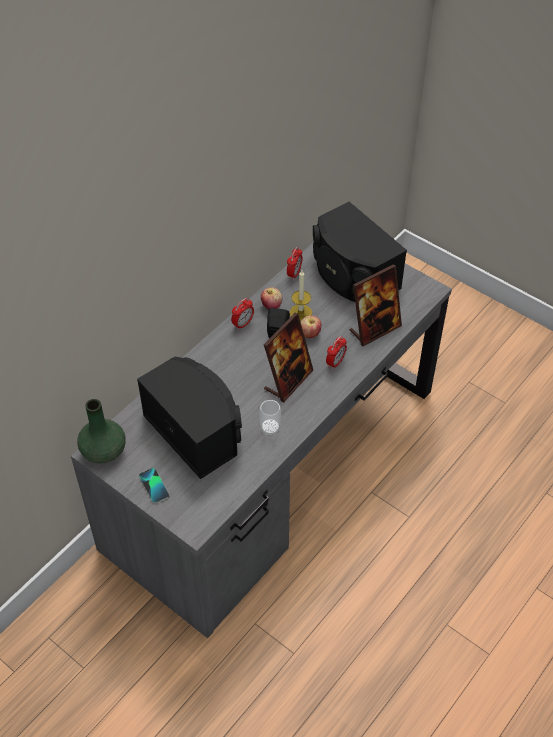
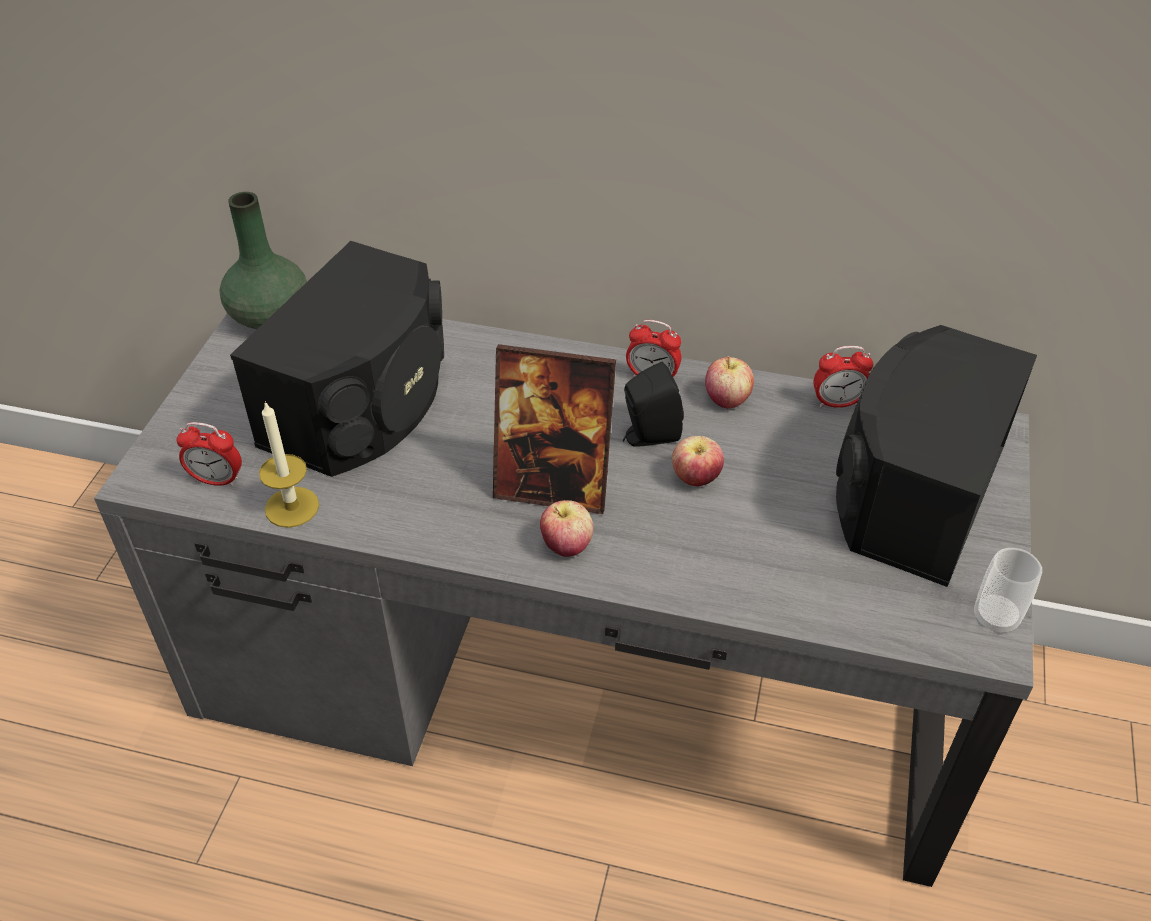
camera: 65 degrees right, 5 degrees down
phone [139,468,169,504] -> none
cup [259,400,281,436] -> cup moved to [974,548,1042,635]
candle [290,270,312,321] -> candle moved to [259,401,319,528]
alarm clock [326,336,347,369] -> alarm clock moved to [176,422,242,487]
picture frame [350,264,402,346] -> none
none -> apple [540,500,593,557]

